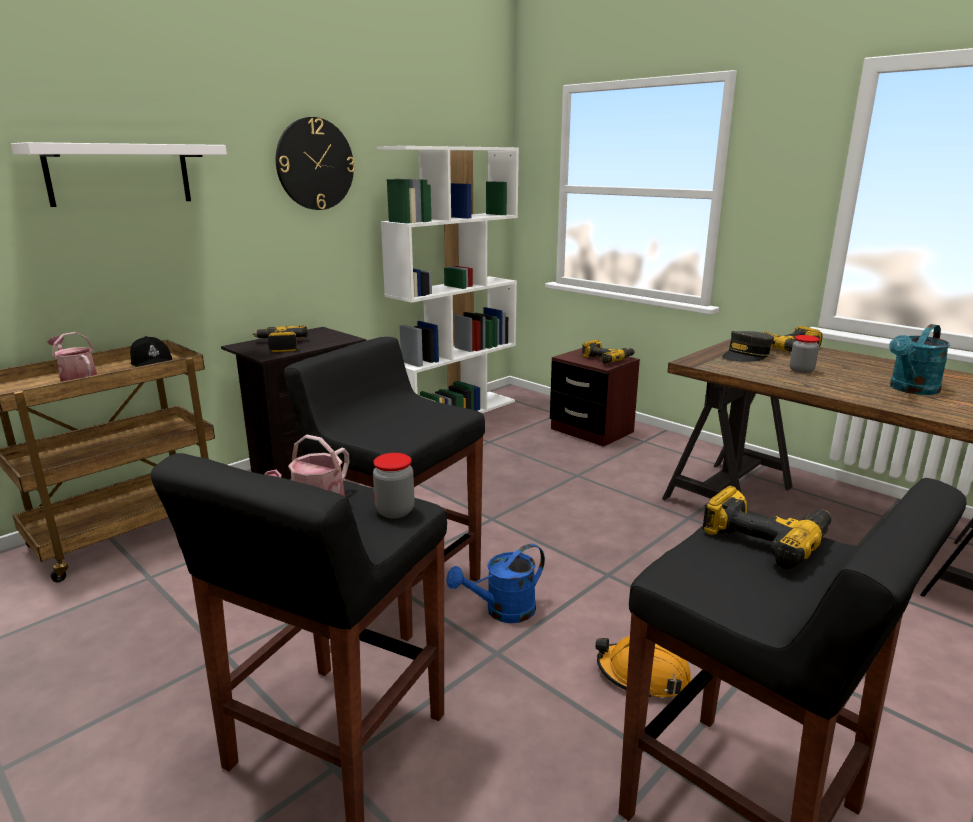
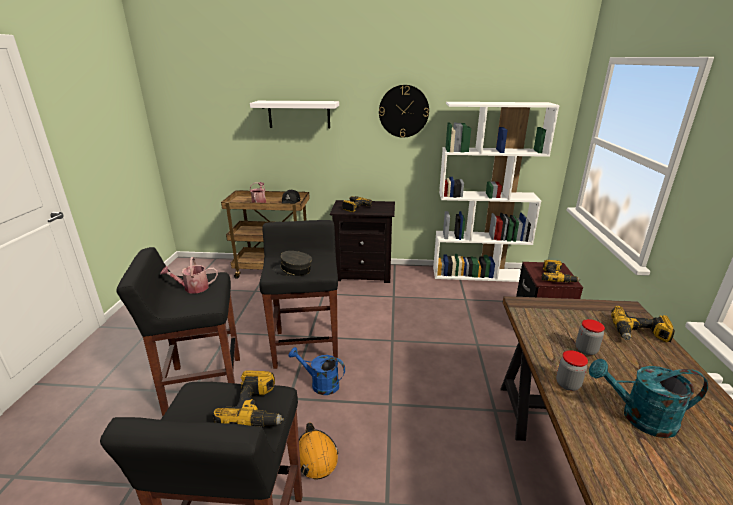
camera: 50 degrees right, 5 degrees up
jar [373,453,415,518] -> jar moved to [556,350,588,391]
grey cap [722,331,774,362] -> grey cap moved to [273,251,312,276]

